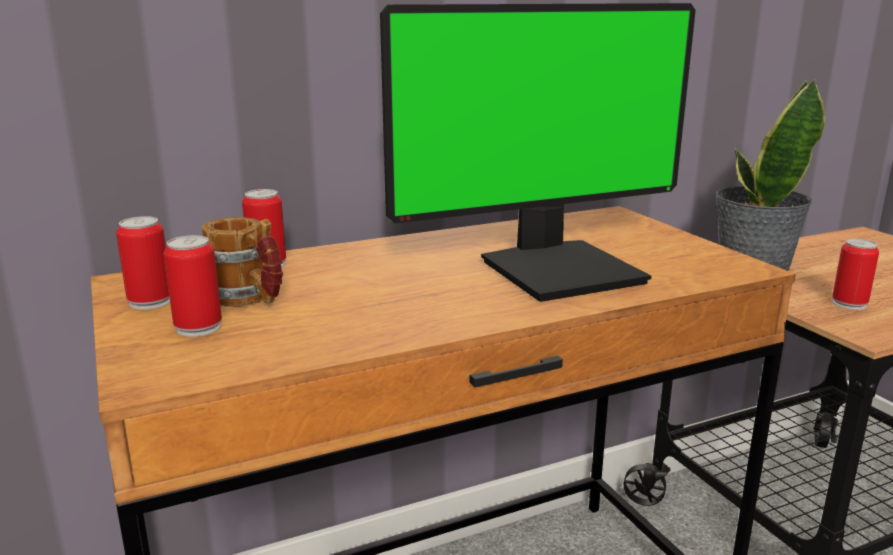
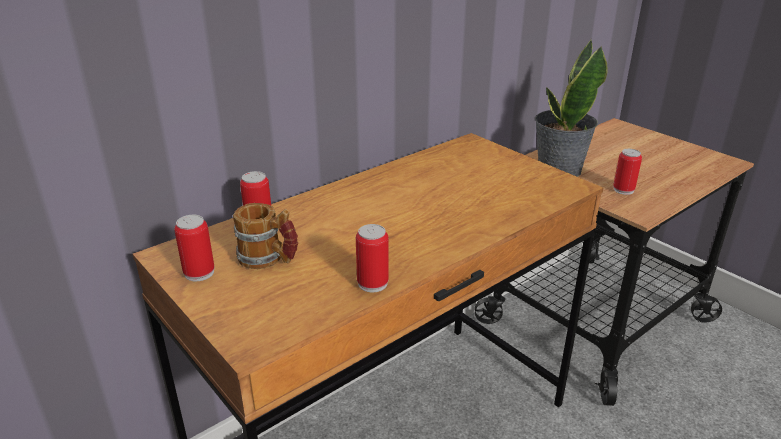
camera: 15 degrees left, 10 degrees up
can [164,235,222,337] -> can moved to [356,224,389,292]
monitor [380,3,696,302] -> none

